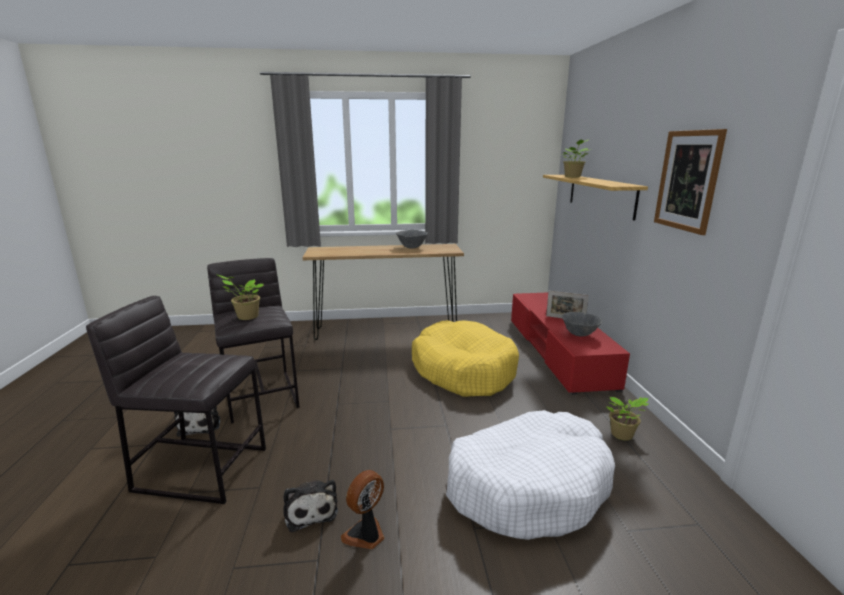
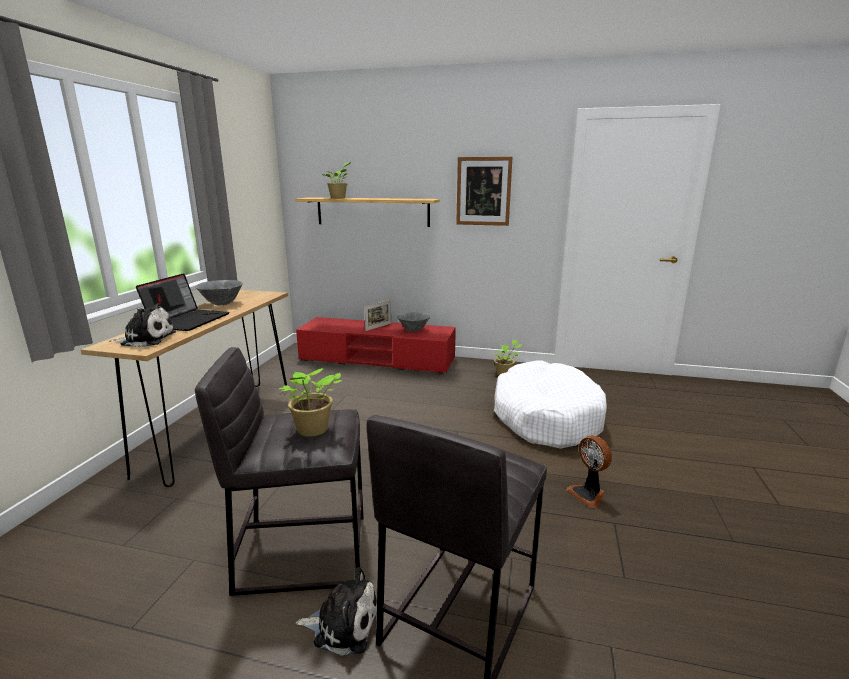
camera: 70 degrees left, 0 degrees up
plush toy [283,480,338,532] -> plush toy moved to [109,303,176,347]
yellow dog bed [412,320,519,397] -> none
none -> laptop [136,273,230,331]

